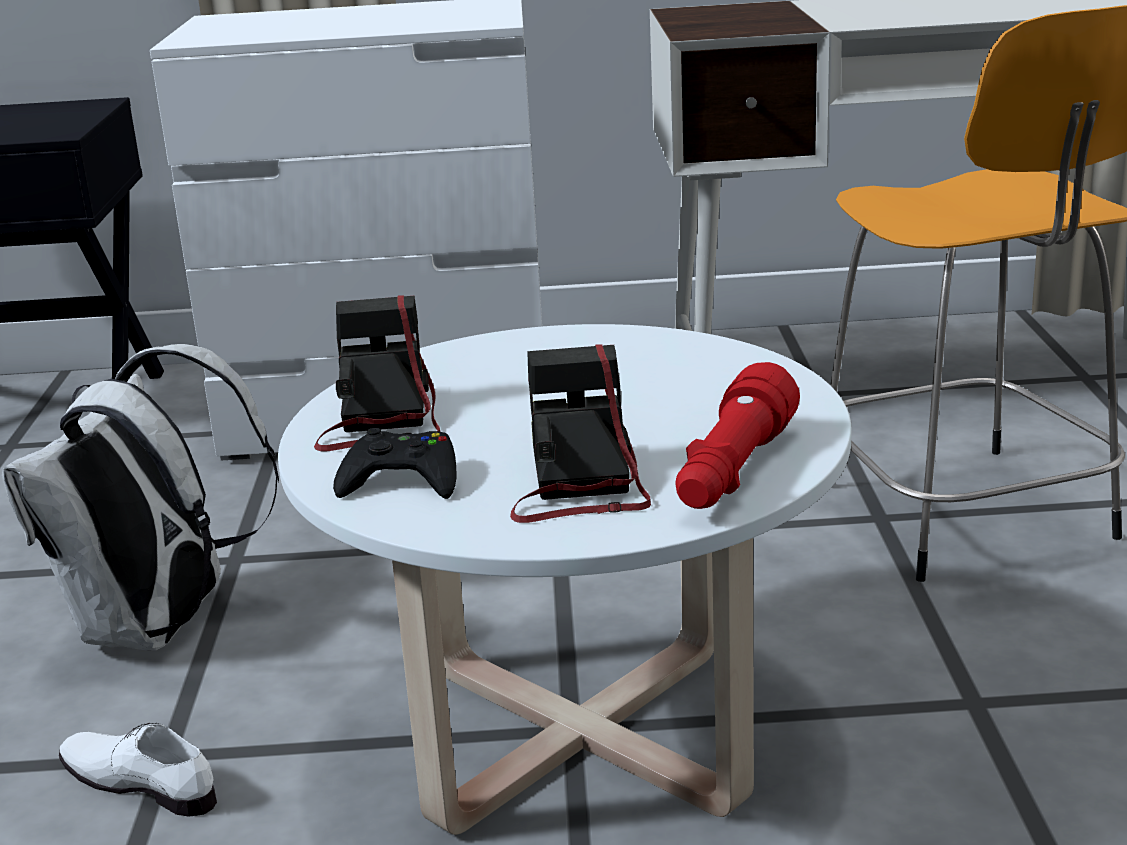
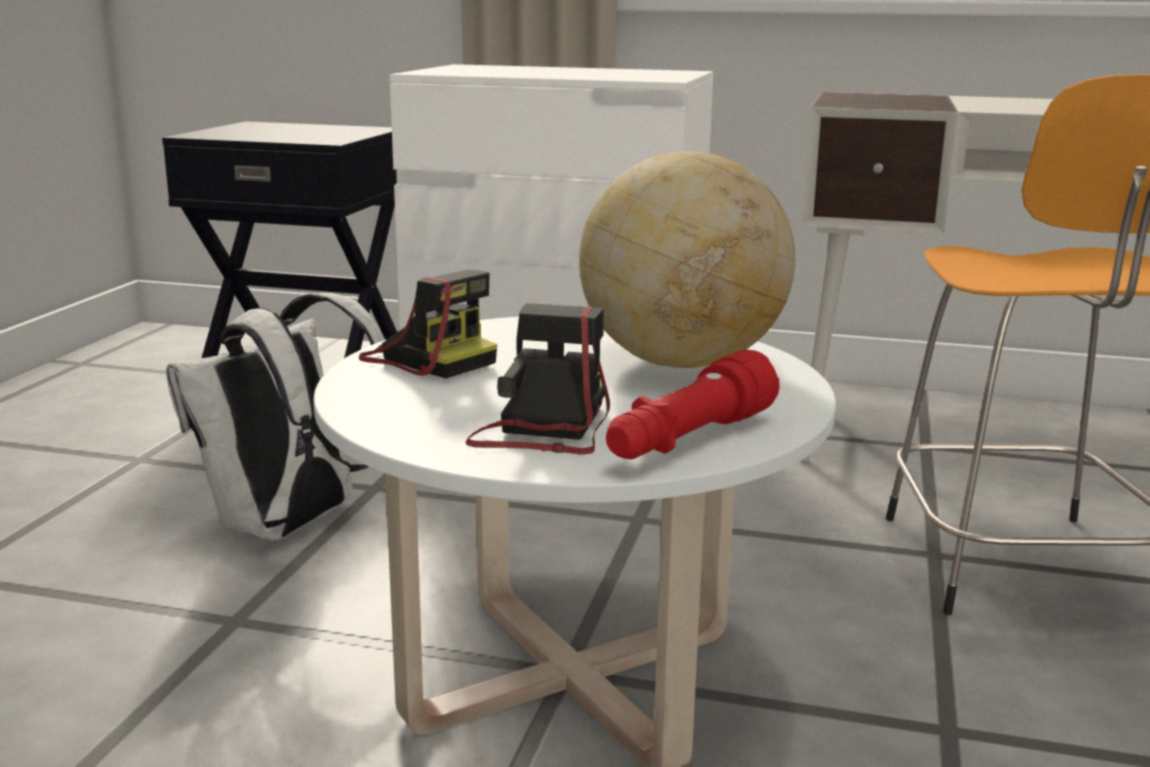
camera: 15 degrees right, 5 degrees down
white shoe [59,723,217,817] -> none
camera [314,295,440,451] -> camera turned 120 degrees clockwise [359,270,497,378]
black game controller [333,428,457,499] -> none
none -> globe [579,151,795,368]

